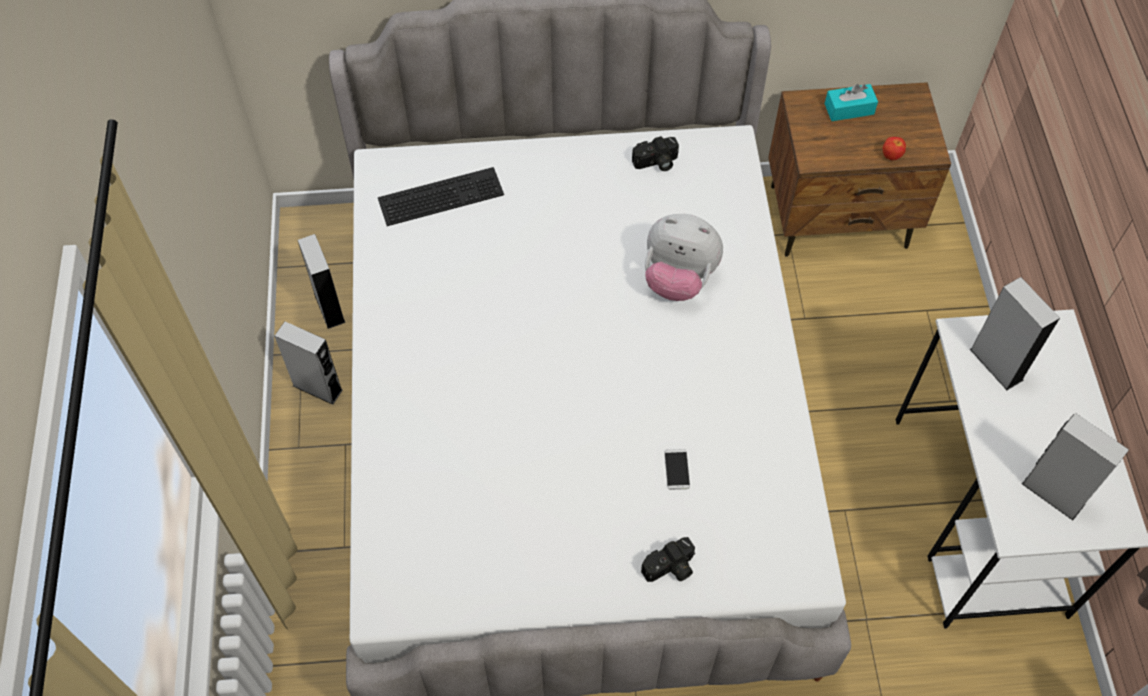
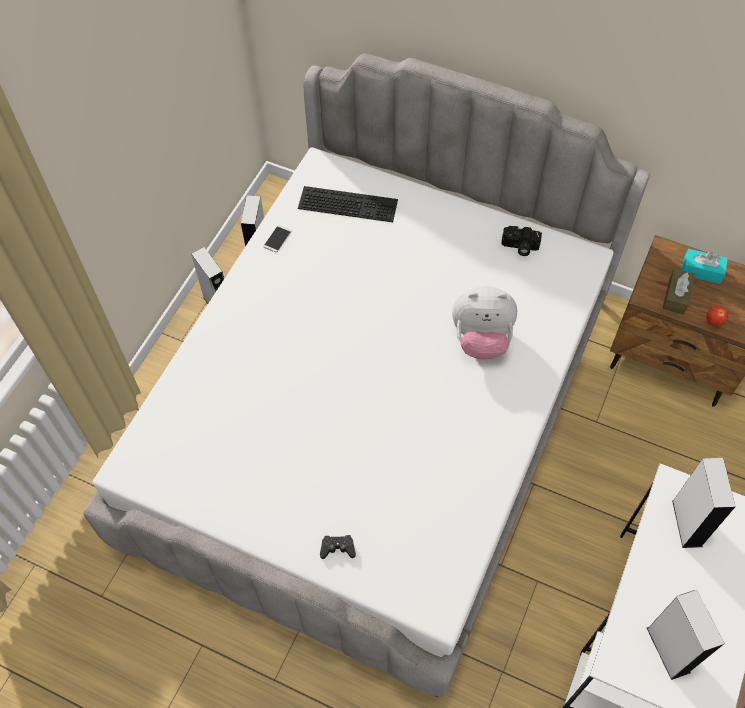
camera: 30 degrees right, 0 degrees up
camera [641,537,695,582] -> black game controller [320,535,356,559]
plush toy [645,214,723,301] -> plush toy turned 45 degrees counterclockwise [452,286,517,360]
phone [664,449,690,490] -> phone moved to [263,225,291,253]
none -> brown tissue box [662,268,695,315]

